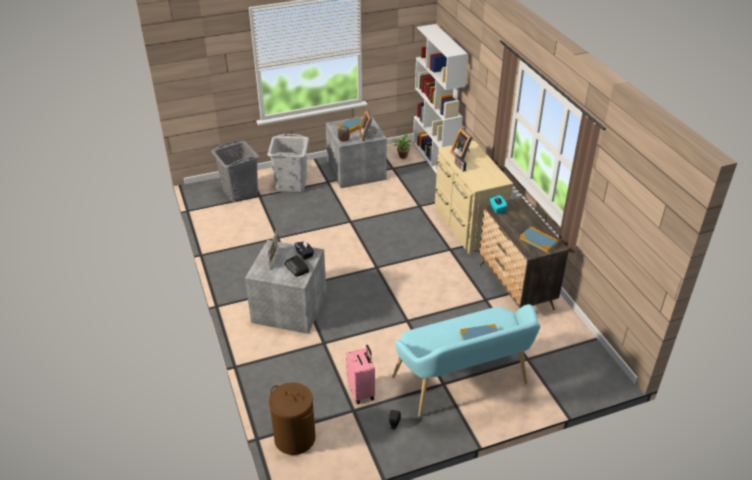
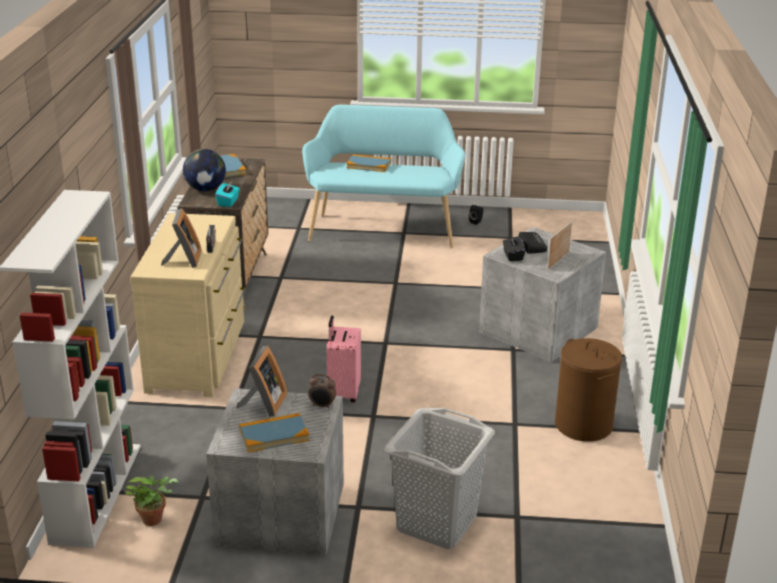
camera: 155 degrees left, 10 degrees down
grey laundry basket [211,141,260,202] -> none
brown laundry basket [269,382,316,455] -> brown laundry basket moved to [555,338,622,442]
pink suitcase [346,345,375,404] -> pink suitcase moved to [327,315,361,402]
none -> globe [183,149,226,191]

